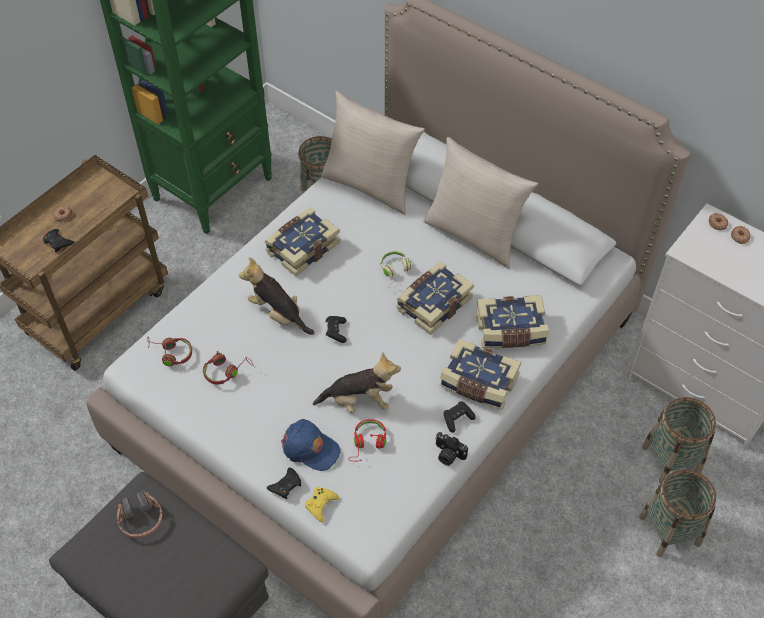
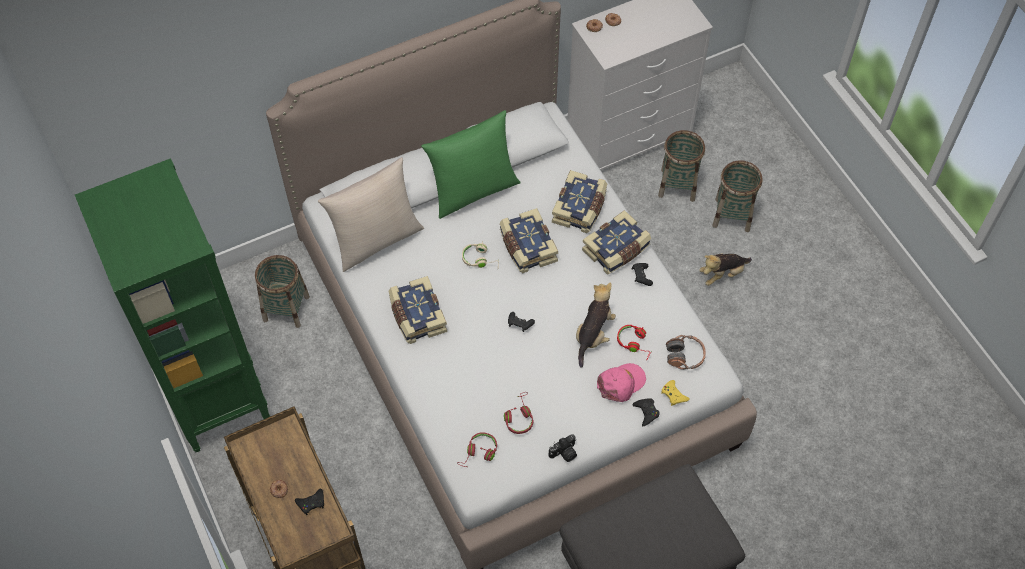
camera: 65 degrees left, 5 degrees up
headphones [117,490,163,538] -> headphones moved to [666,335,706,370]
plush toy [239,257,314,335] -> plush toy moved to [699,253,752,286]
blue cap [281,419,340,471] -> pink cap [597,363,646,402]
beige pillow [423,137,538,269] -> green pillow [421,110,521,219]
camera [435,432,468,466] -> camera moved to [549,434,577,462]

